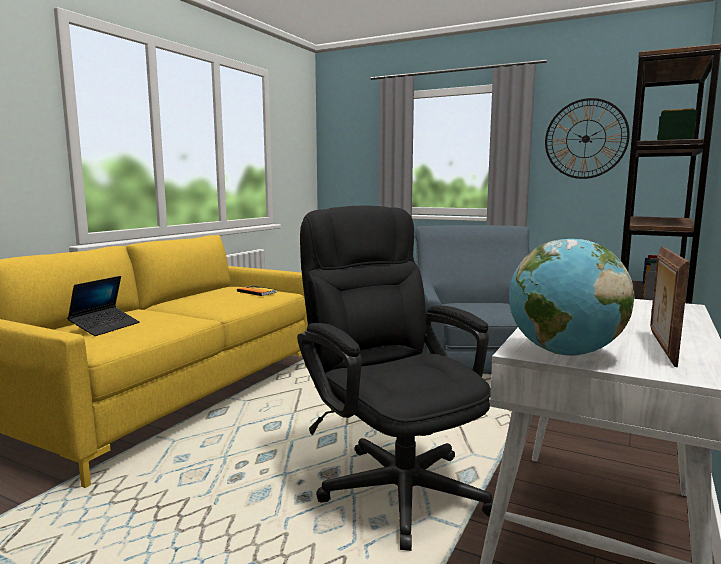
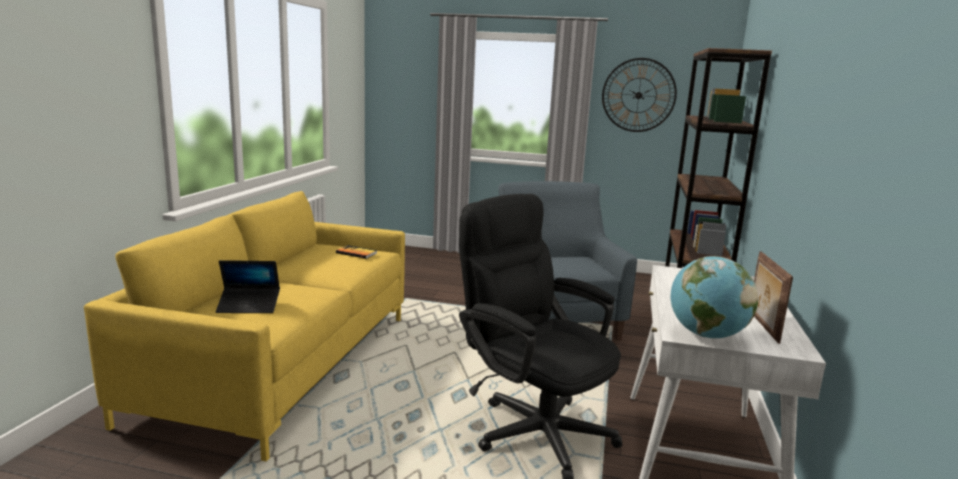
camera: 15 degrees left, 5 degrees up
laptop [67,276,140,336] -> laptop turned 75 degrees clockwise [215,260,280,313]

